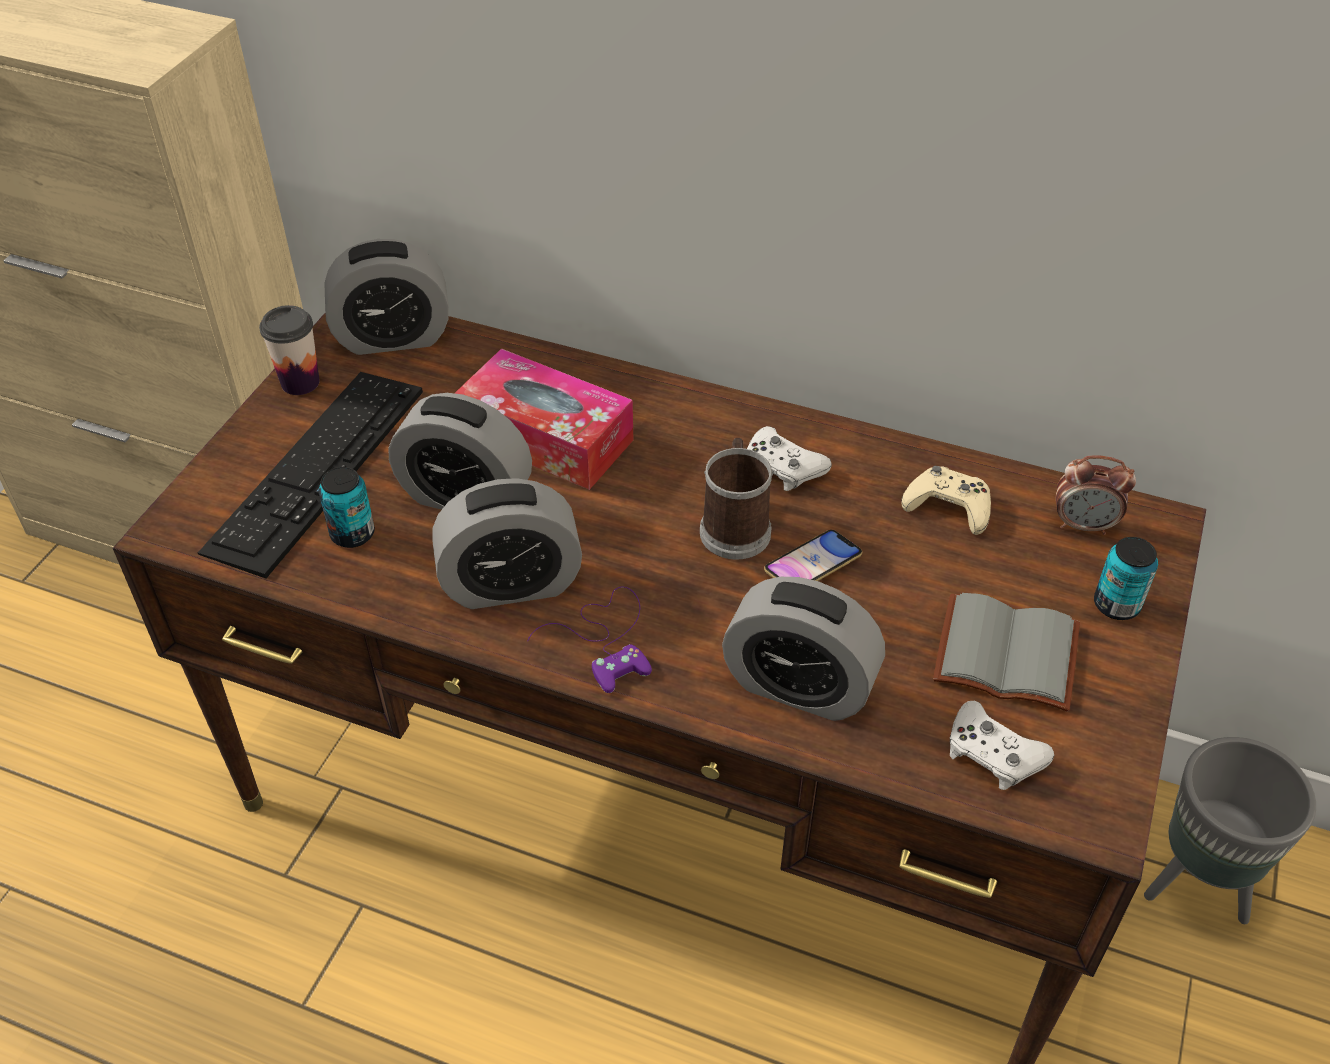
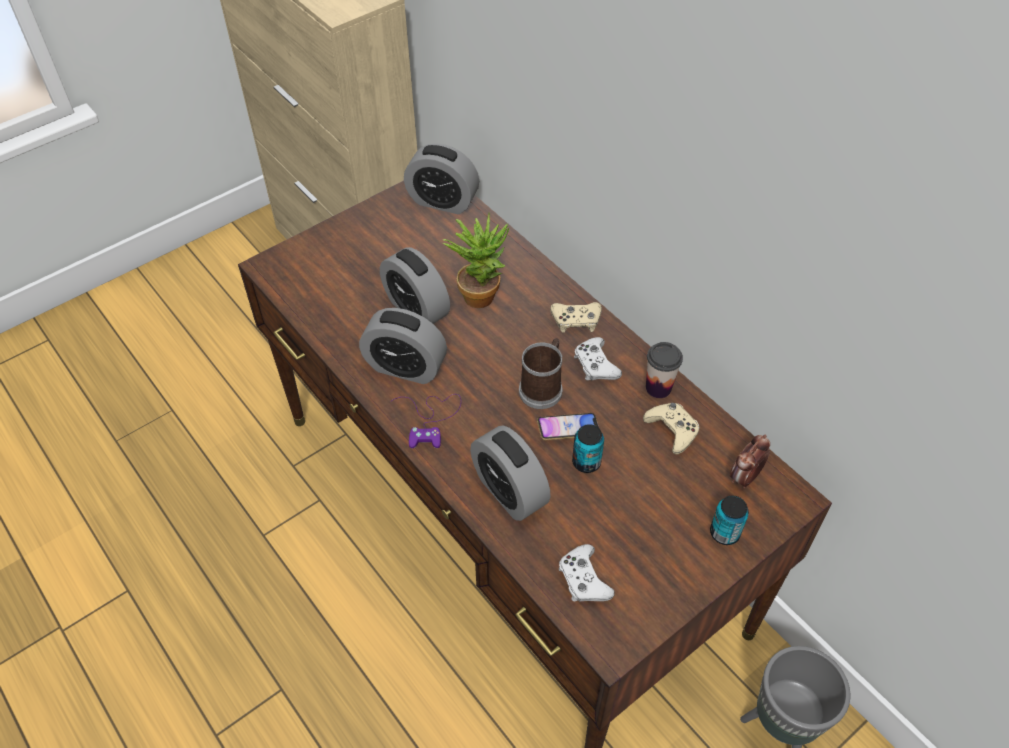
camera: 30 degrees right, 5 degrees up
keyboard [198,372,423,579] -> none
cup [259,305,320,395] -> cup moved to [646,342,683,398]
can [319,467,375,548] -> can moved to [572,424,604,473]
tissue box [455,348,633,490] -> potted plant [443,212,509,308]
grey book [933,593,1080,711] -> none
alarm clock [1056,456,1136,535] -> alarm clock turned 90 degrees clockwise [730,434,770,489]
none -> beige game controller [550,302,602,333]

